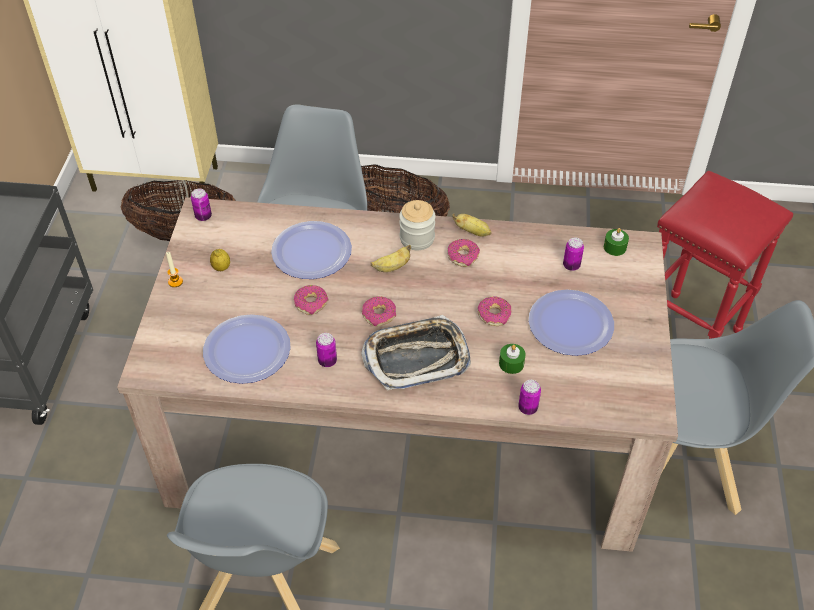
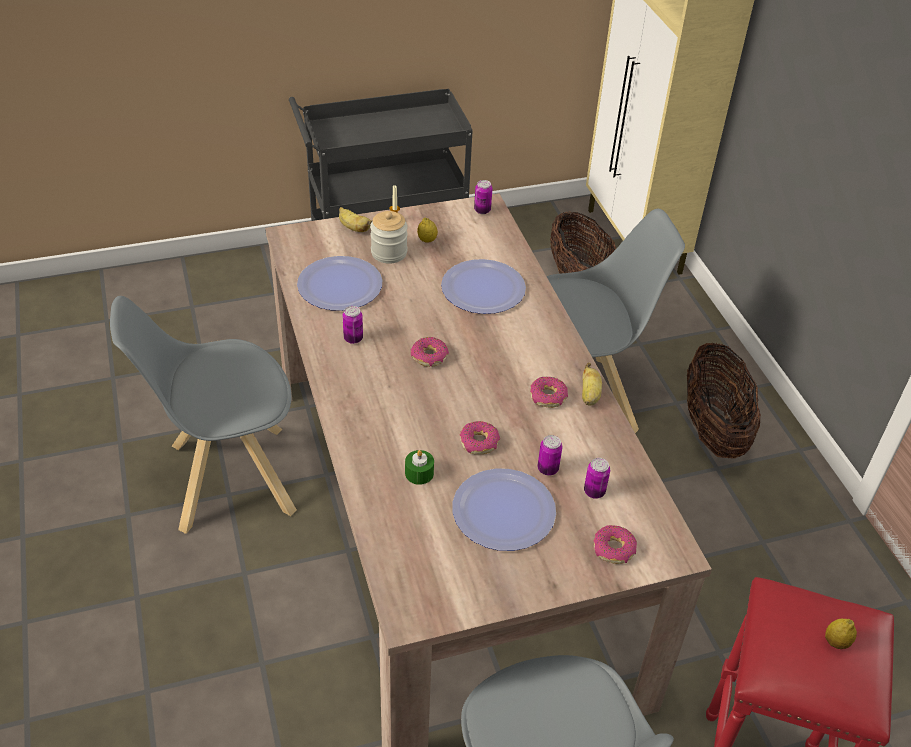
camera: 65 degrees right, 5 degrees down
donut [294,285,329,315] -> donut moved to [594,525,637,564]
tray [361,315,471,391] -> none
banana [371,245,411,272] -> banana moved to [339,207,373,232]
jar [399,200,436,250] -> jar moved to [370,211,408,264]
can [518,380,541,415] -> can moved to [538,435,562,476]
green candle [604,228,629,256] -> none
none -> lemon [825,619,857,649]

